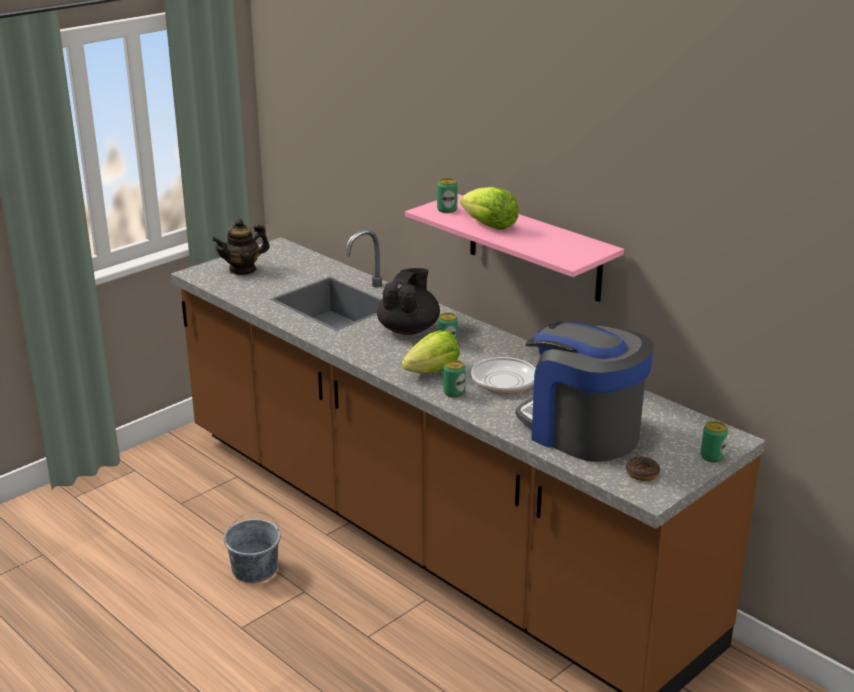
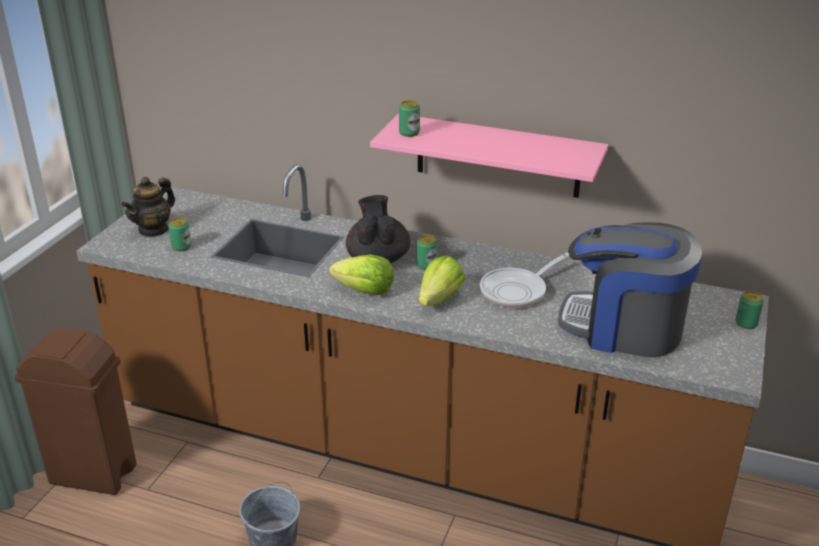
camera: 25 degrees left, 5 degrees up
can [444,360,465,398] -> can moved to [168,218,191,252]
lettuce [460,187,518,230] -> lettuce moved to [329,254,394,295]
donut [626,457,660,481] -> none
none -> brown trash can [14,328,136,495]

